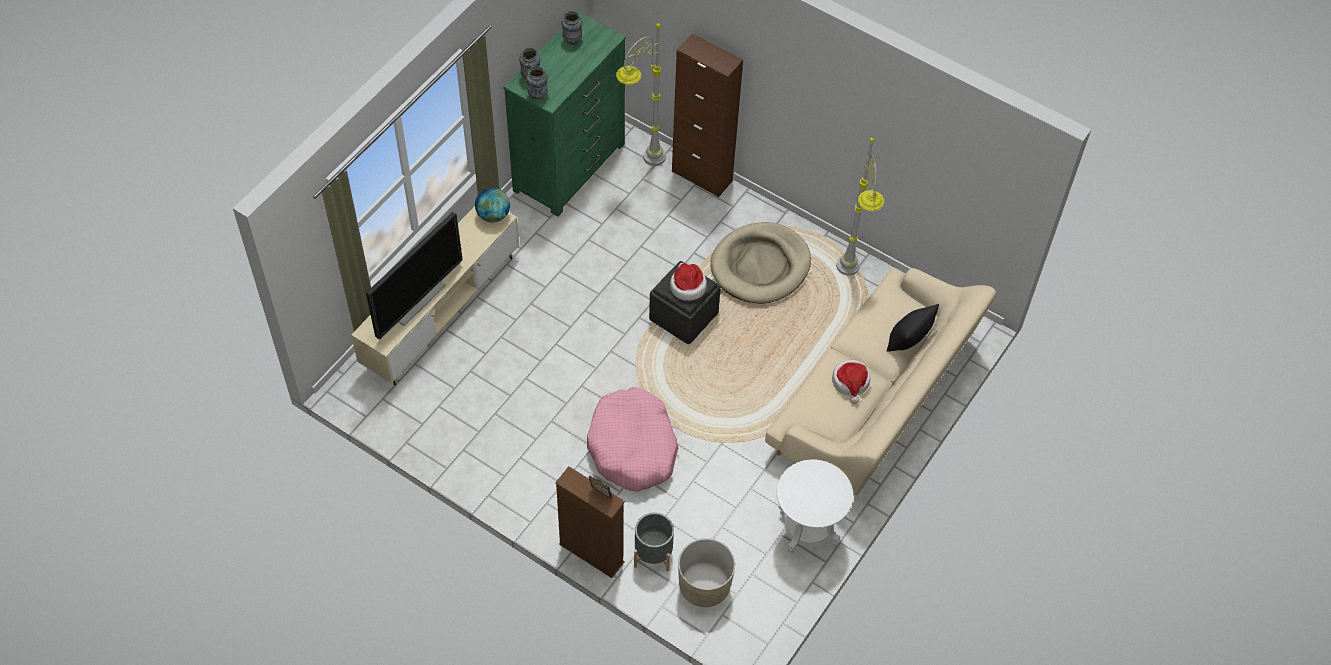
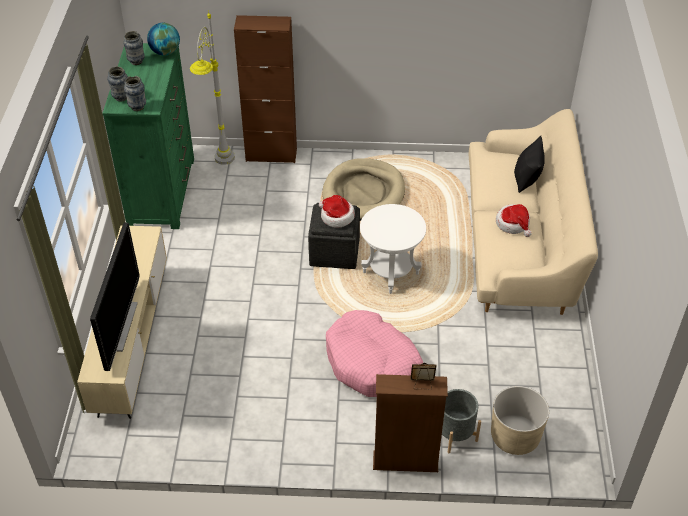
camera: 30 degrees left, 10 degrees down
globe [475,187,510,223] -> globe moved to [147,23,180,56]
white side table [777,459,853,553] -> white side table moved to [360,204,426,294]
grey floor lamp [836,135,884,276] -> none

